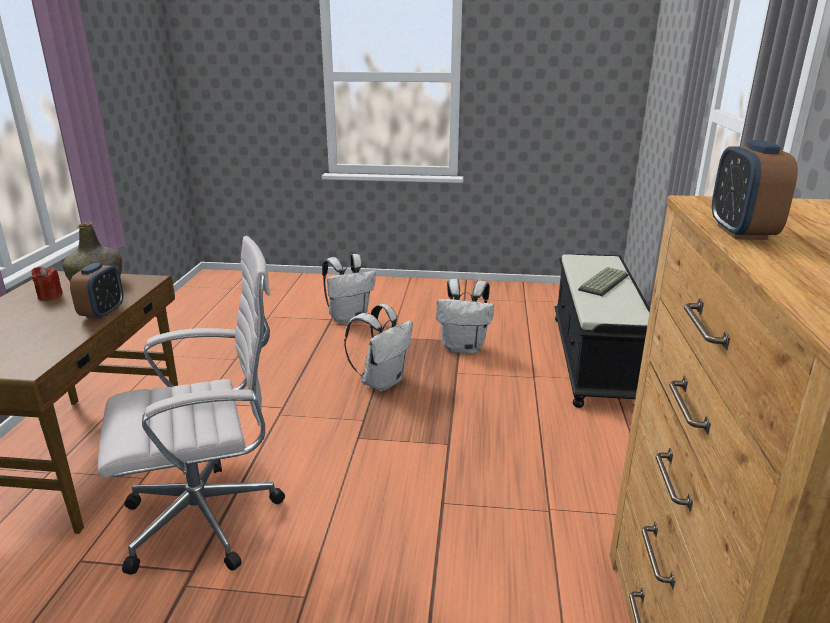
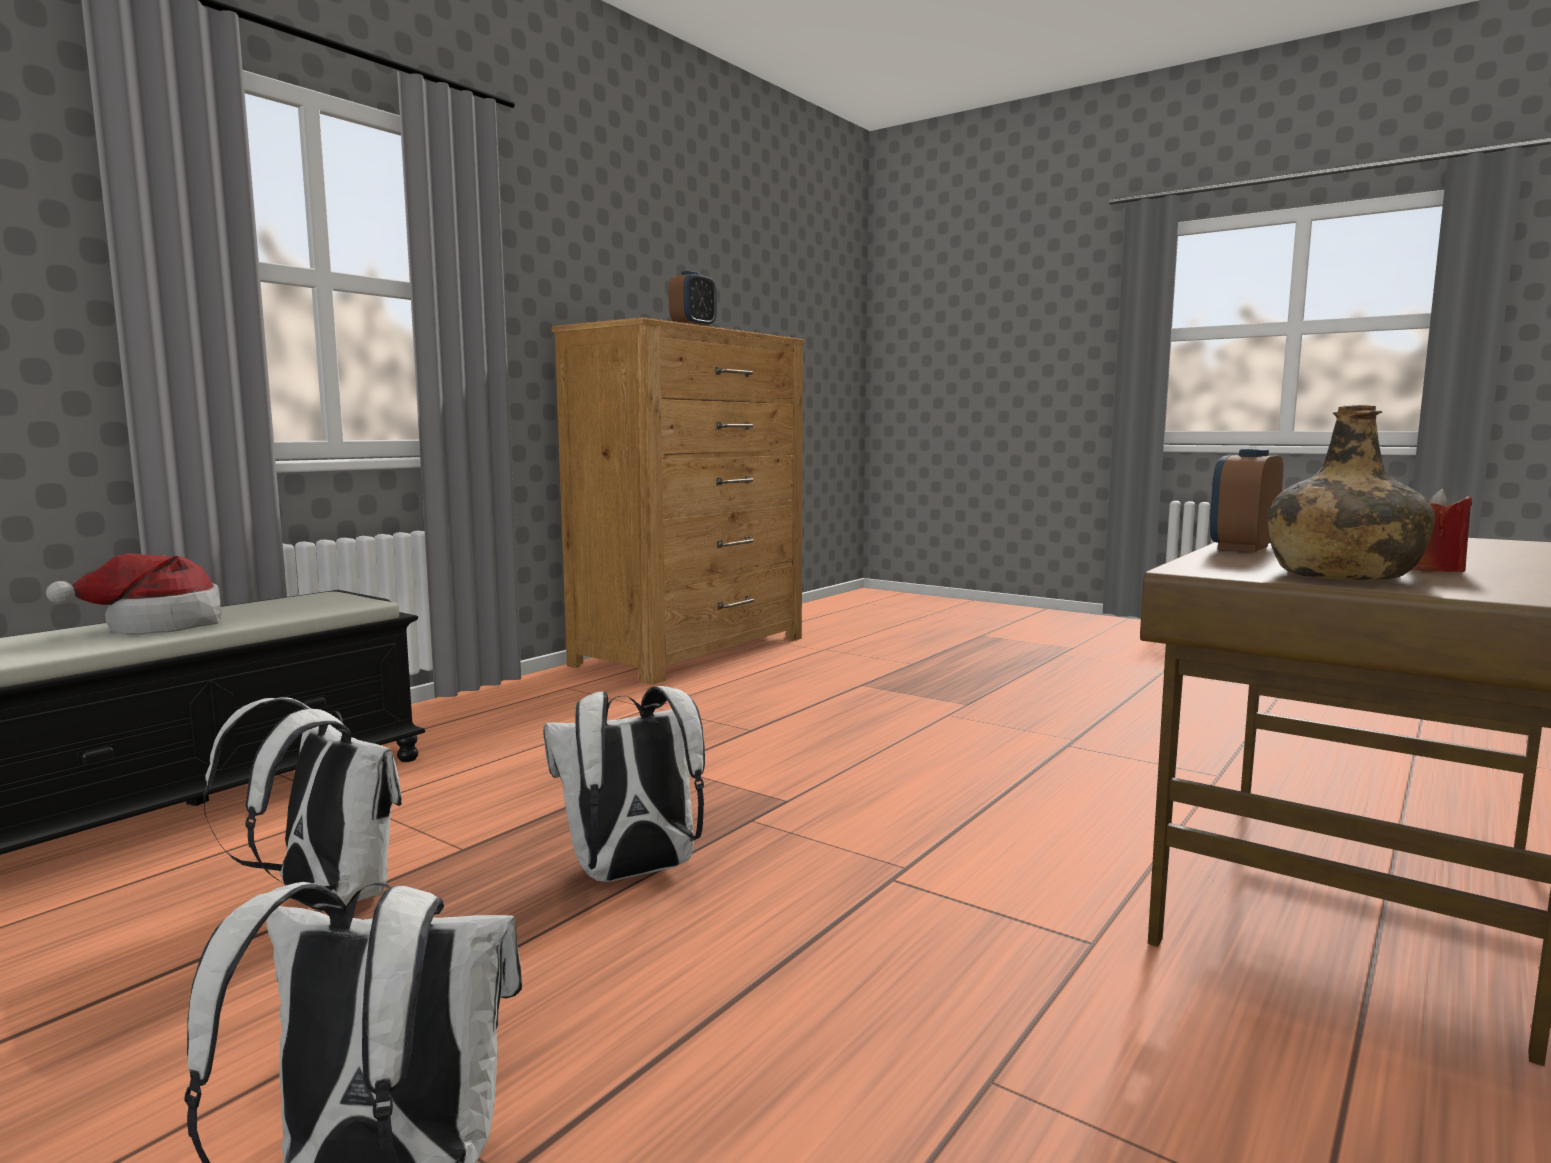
camera: 150 degrees left, 15 degrees down
white office chair [98,236,285,575] -> none
keyboard [578,267,629,296] -> hat [46,553,222,635]

